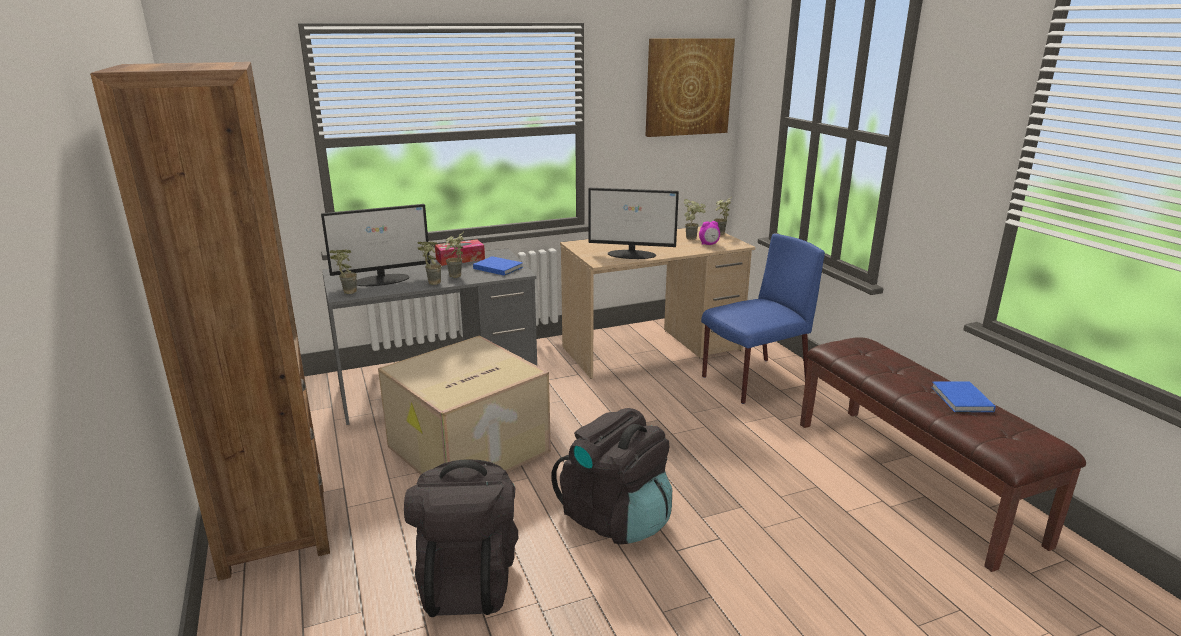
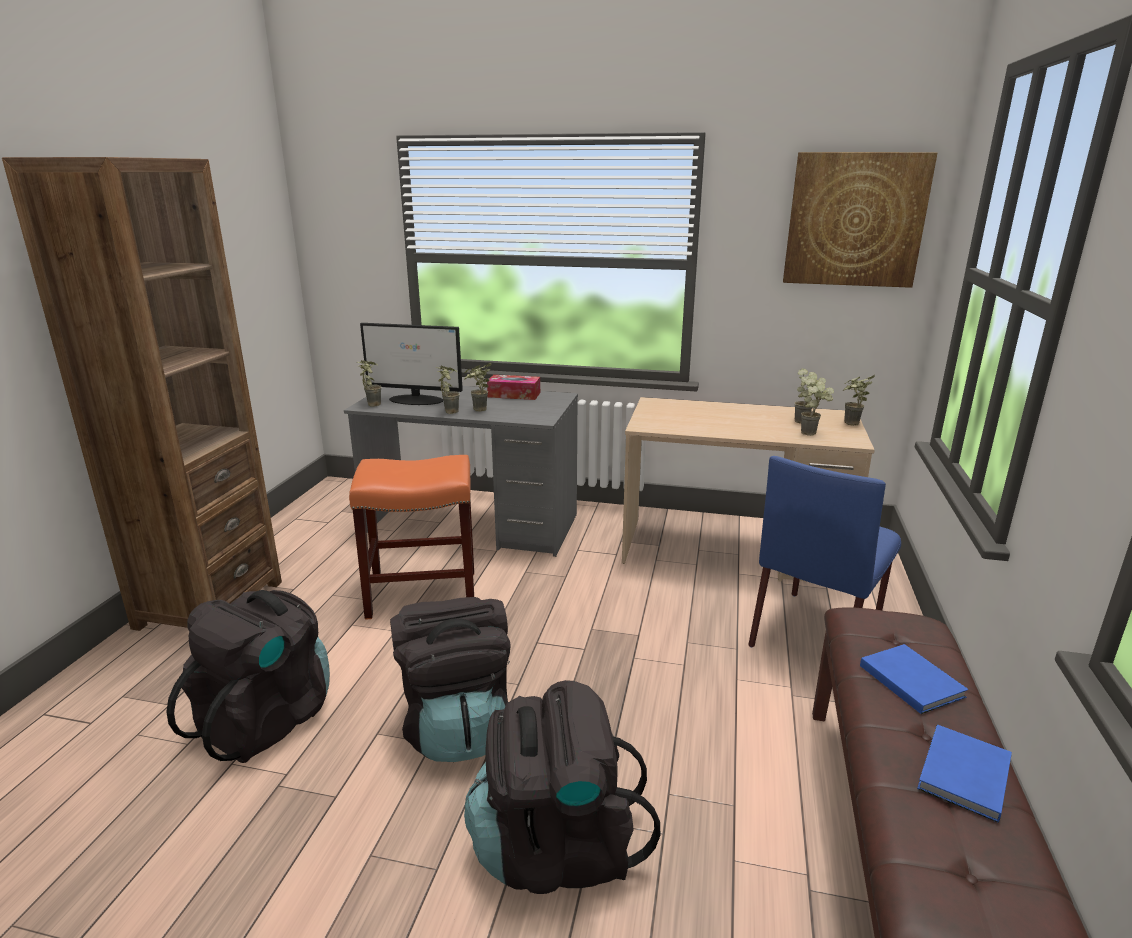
camera: 35 degrees right, 0 degrees up
cardboard box [378,335,551,475] -> orange stool [349,455,474,620]
blue book [473,256,523,276] -> blue book moved to [860,644,968,714]
monitor [588,188,679,259] -> none
alarm clock [699,221,720,245] -> potted plant [801,377,834,436]
blue chair [701,234,825,404] -> blue chair turned 120 degrees clockwise [748,456,901,647]
none -> black backpack [464,680,660,894]

